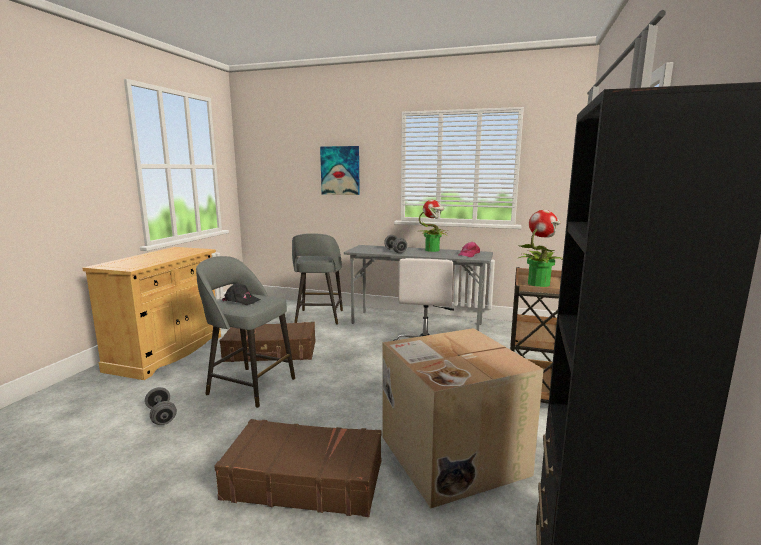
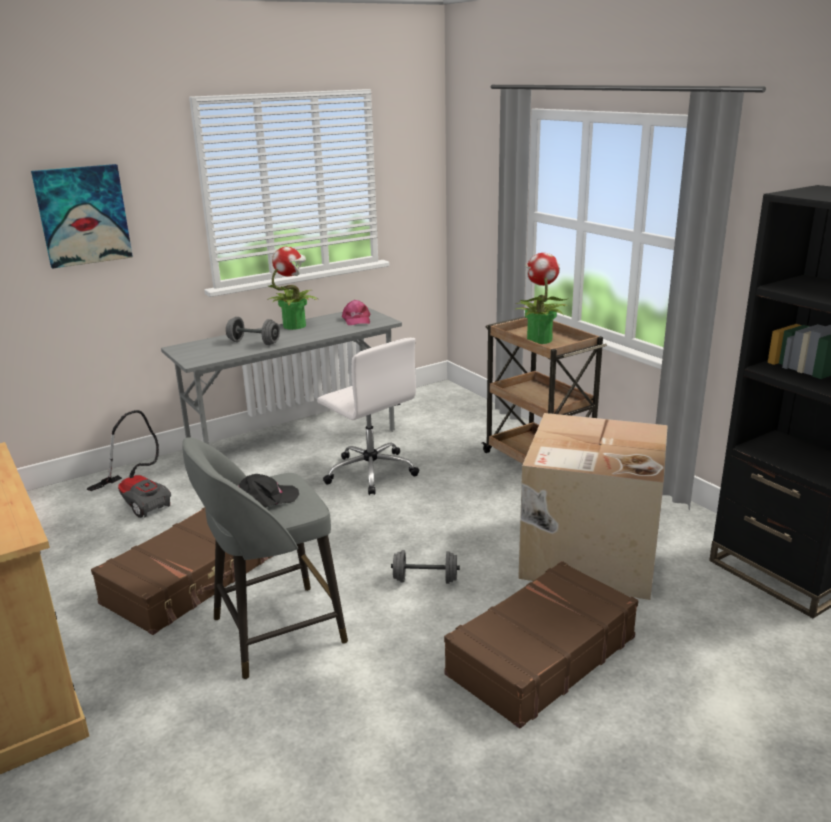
camera: 50 degrees left, 10 degrees up
grey dumbbell [145,387,177,425] -> grey dumbbell moved to [391,550,460,584]
grey stool [292,233,343,325] -> vacuum cleaner [87,410,171,518]

